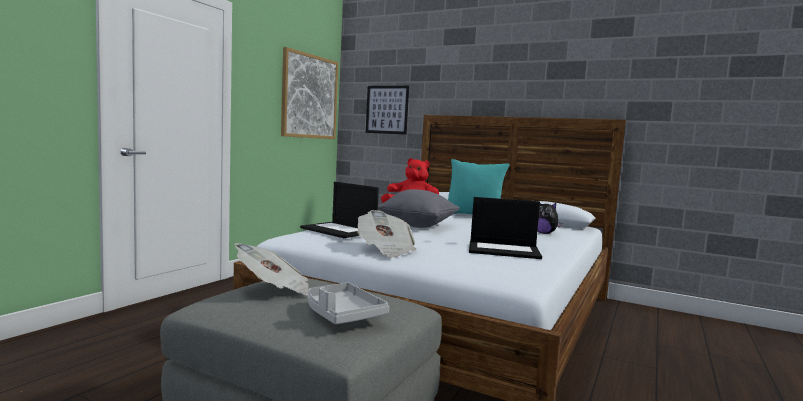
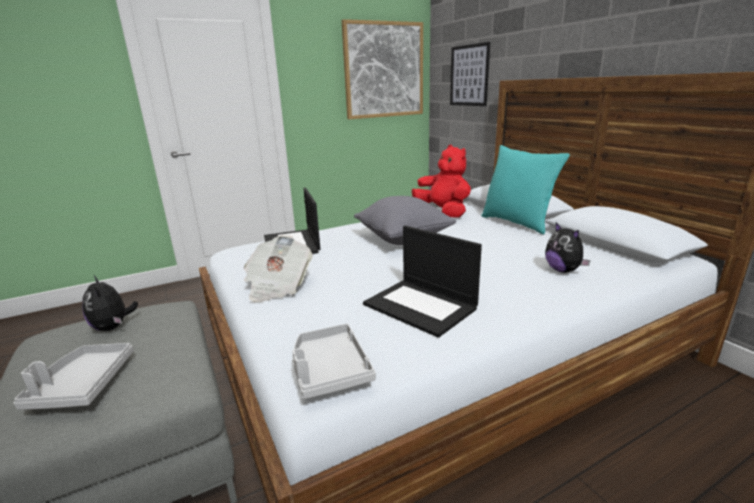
camera: 35 degrees right, 15 degrees up
newspaper [234,243,309,296] -> plush toy [82,276,138,331]
none -> grey tray [293,324,376,399]

